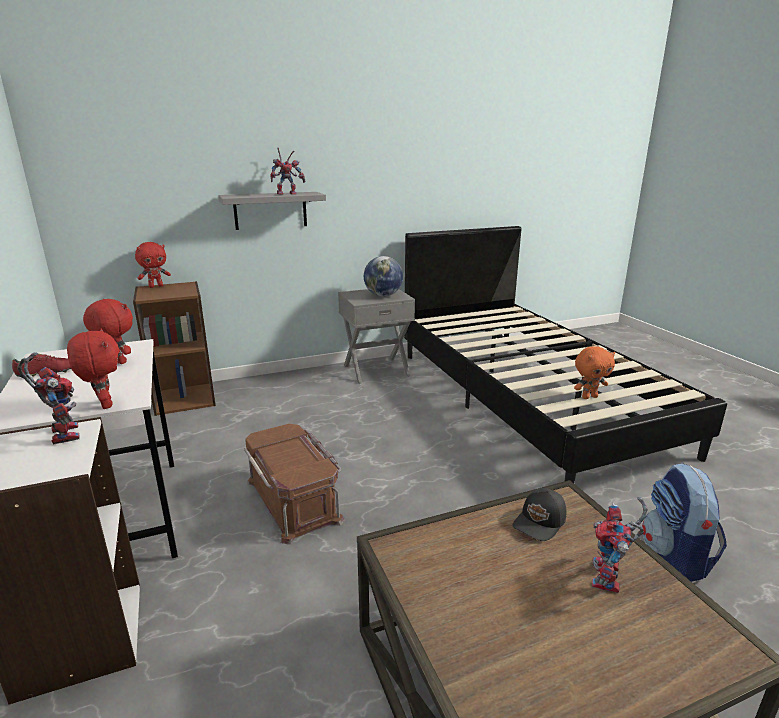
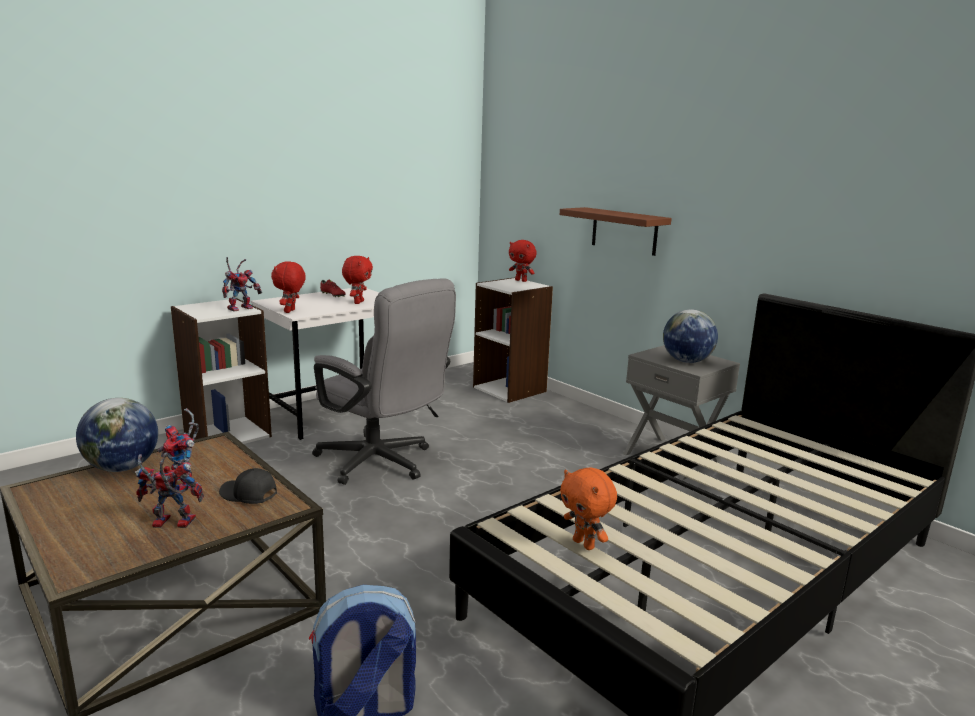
camera: 70 degrees right, 5 degrees down
red plush toy [67,329,119,409] -> red plush toy turned 150 degrees clockwise [271,261,306,313]
brown bookcase [133,281,216,416] -> white bookcase [473,277,553,403]
grey shelf [219,192,326,230] -> brown shelf [560,207,672,256]
brown storage box [244,424,344,545] -> grey office chair [312,278,456,485]
toy robot [270,147,305,195] -> toy robot moved to [157,408,199,490]
none -> globe [76,398,158,472]

